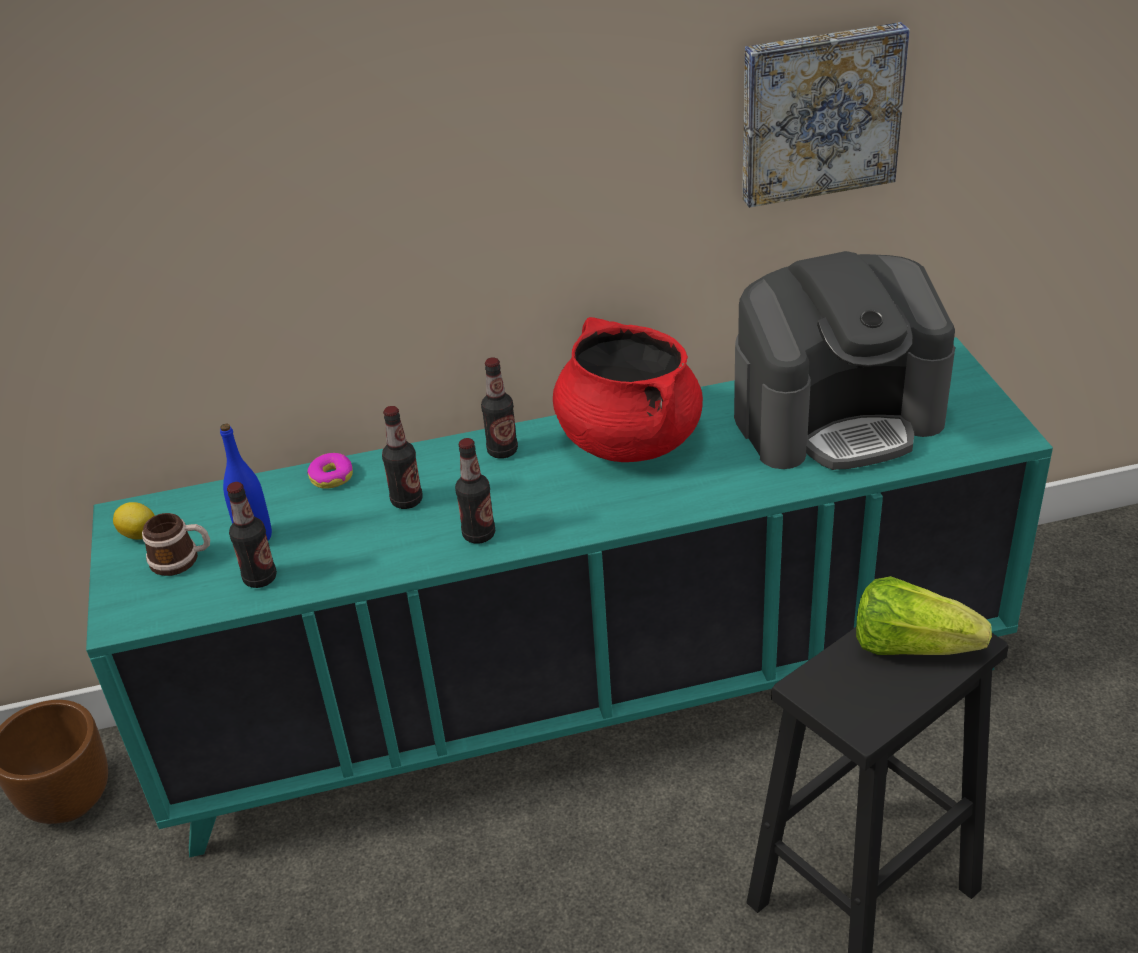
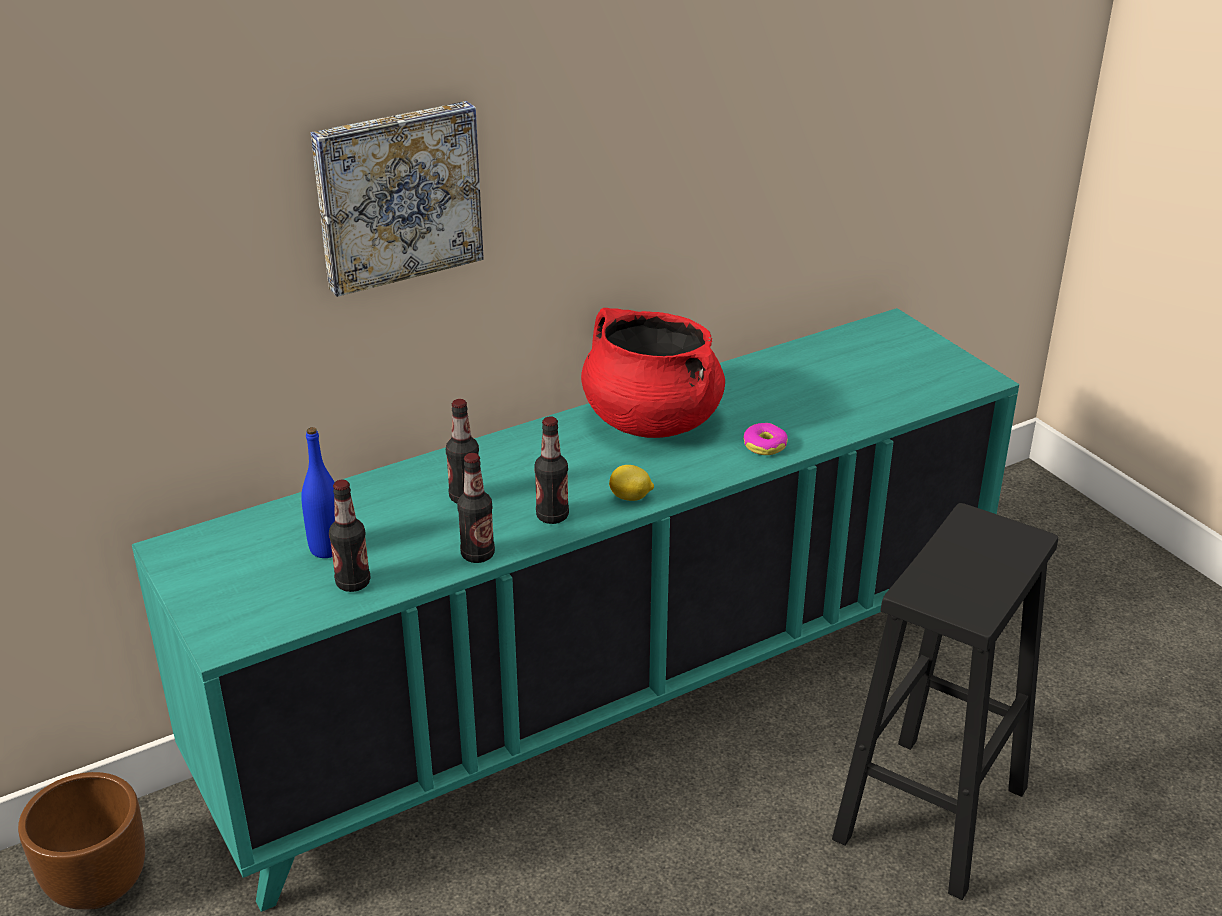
camera: 20 degrees left, 5 degrees down
lemon [113,502,155,540] -> lemon moved to [609,465,654,501]
mug [142,513,210,576] -> none
donut [308,453,353,489] -> donut moved to [744,423,788,455]
bottle [481,357,518,459] -> bottle moved to [457,453,495,563]
coffee machine [734,251,955,470] -> none
picture [742,22,910,208] -> picture moved to [311,101,484,297]
lettuce [856,576,992,655] -> none

